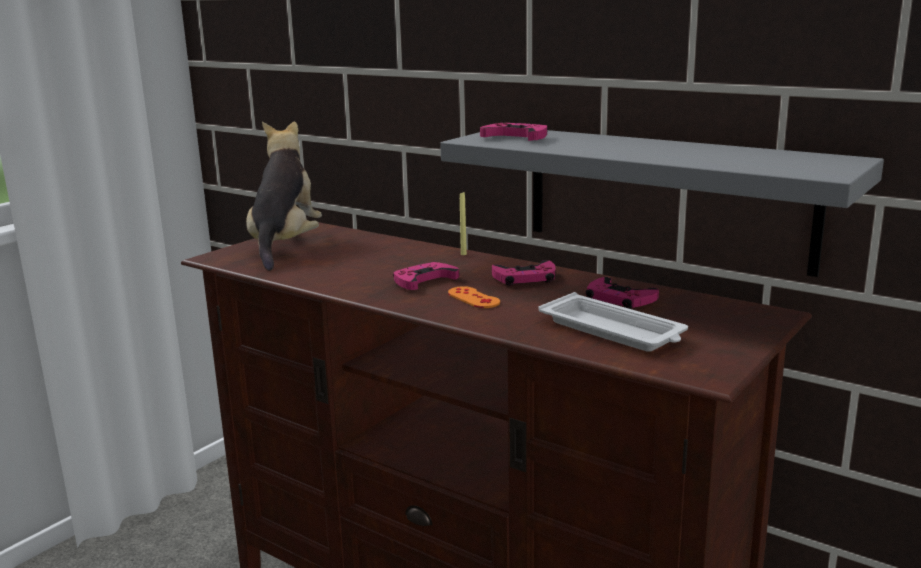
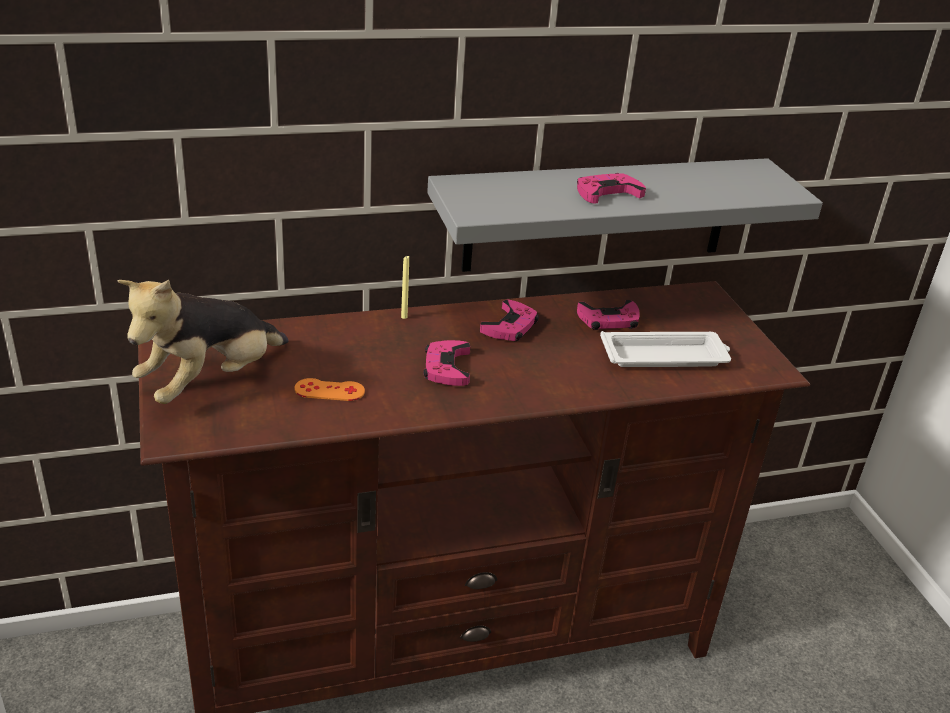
camera: 55 degrees left, 15 degrees up
plush toy [246,121,322,271] -> plush toy turned 90 degrees counterclockwise [117,280,289,404]
orange game controller [448,286,500,308] -> orange game controller moved to [294,378,365,401]
pink game controller [480,123,548,141] -> pink game controller moved to [577,173,646,203]

